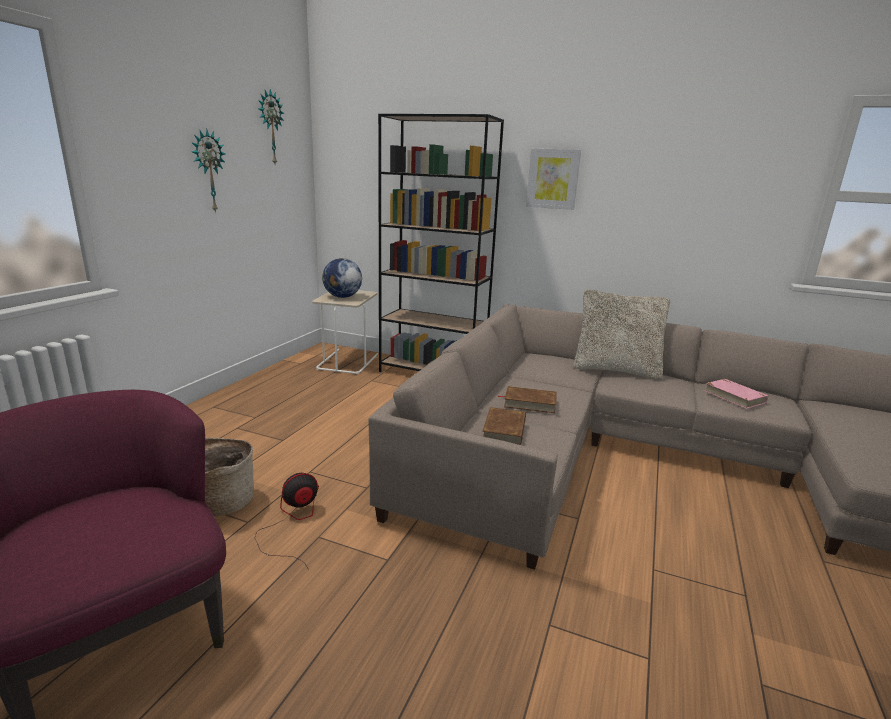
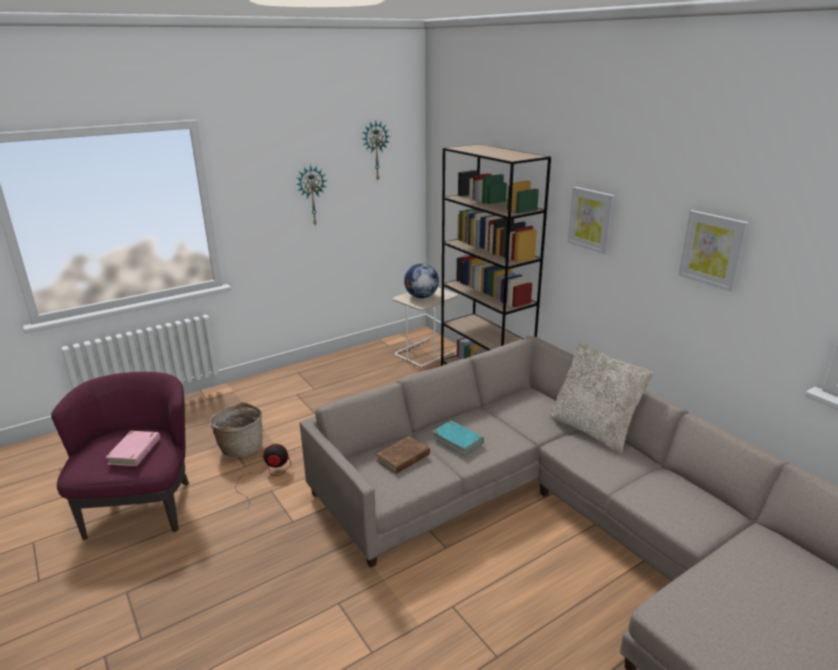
camera: 35 degrees right, 5 degrees up
brown book [497,386,556,413] -> turquoise book [432,420,484,456]
pink book [704,379,768,409] -> pink book moved to [106,431,160,466]
none -> picture [678,210,749,292]

